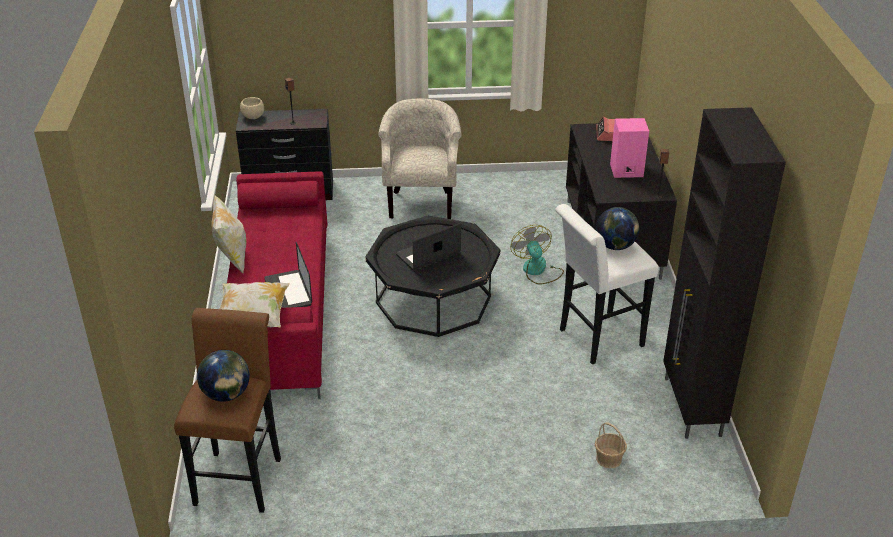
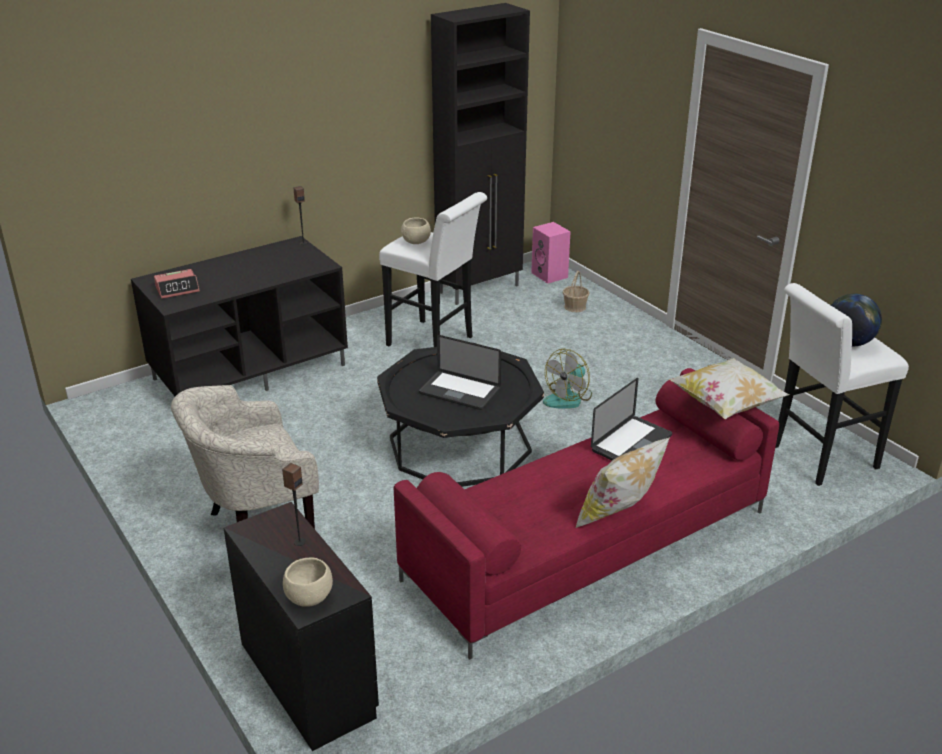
camera: 120 degrees left, 5 degrees down
brown stool [174,308,281,513] -> white stool [775,283,909,486]
fan [511,225,564,284] -> fan moved to [543,349,592,409]
globe [596,207,639,250] -> beige bowl [401,217,431,244]
pink speaker [610,118,649,178] -> pink speaker moved to [531,222,571,284]

